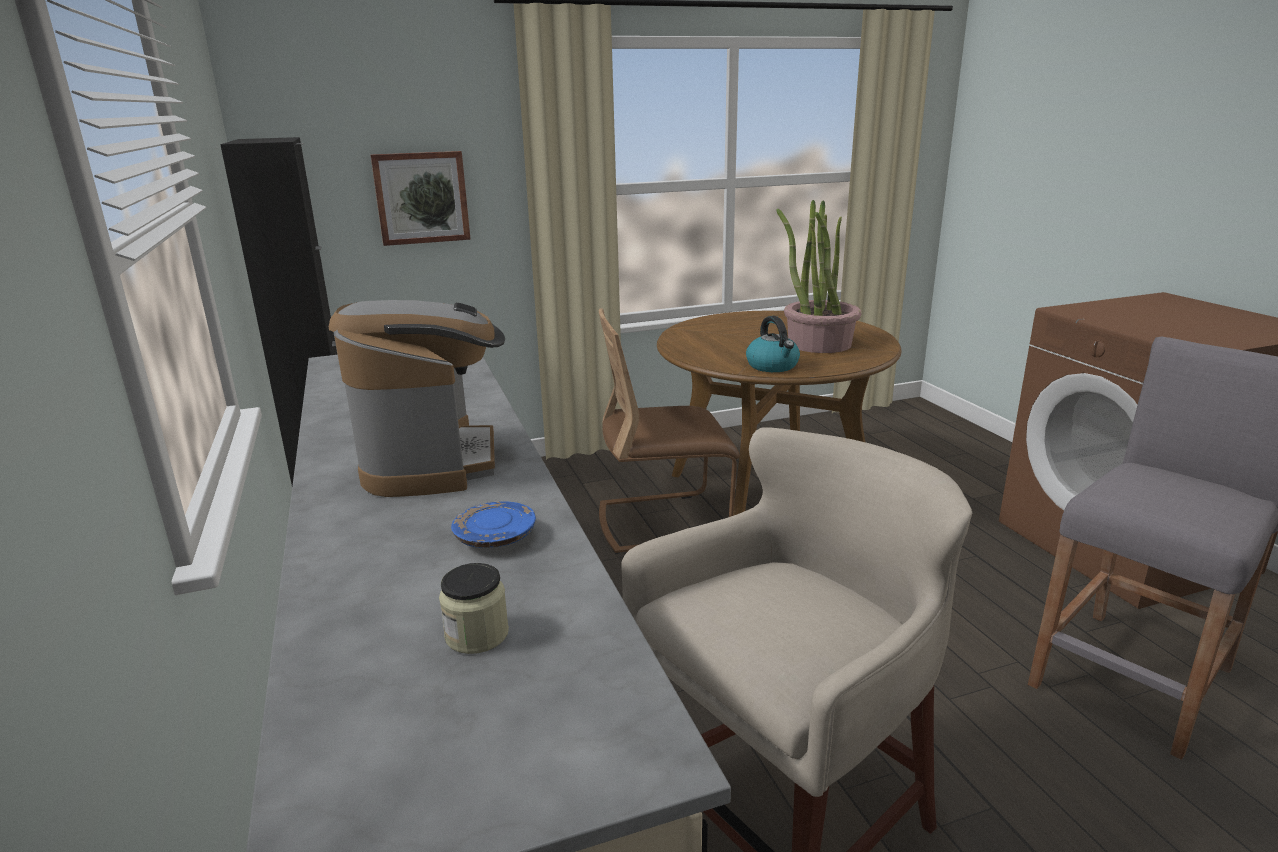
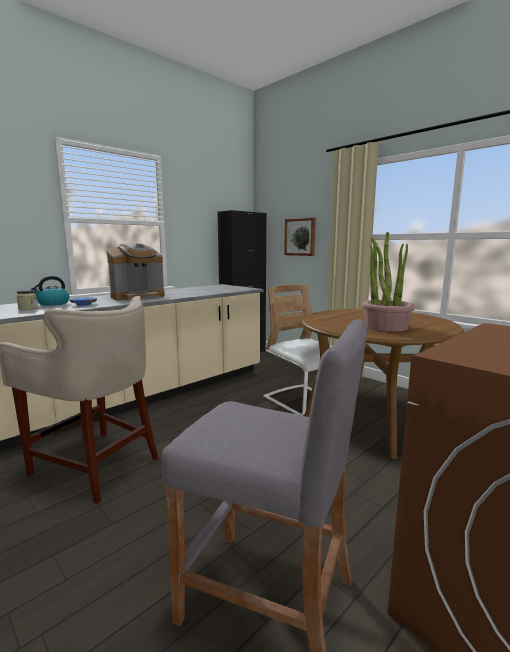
camera: 65 degrees right, 10 degrees down
brown chair [599,308,740,554] -> white chair [263,284,332,416]
kettle [746,316,800,372] -> kettle moved to [31,276,70,306]

